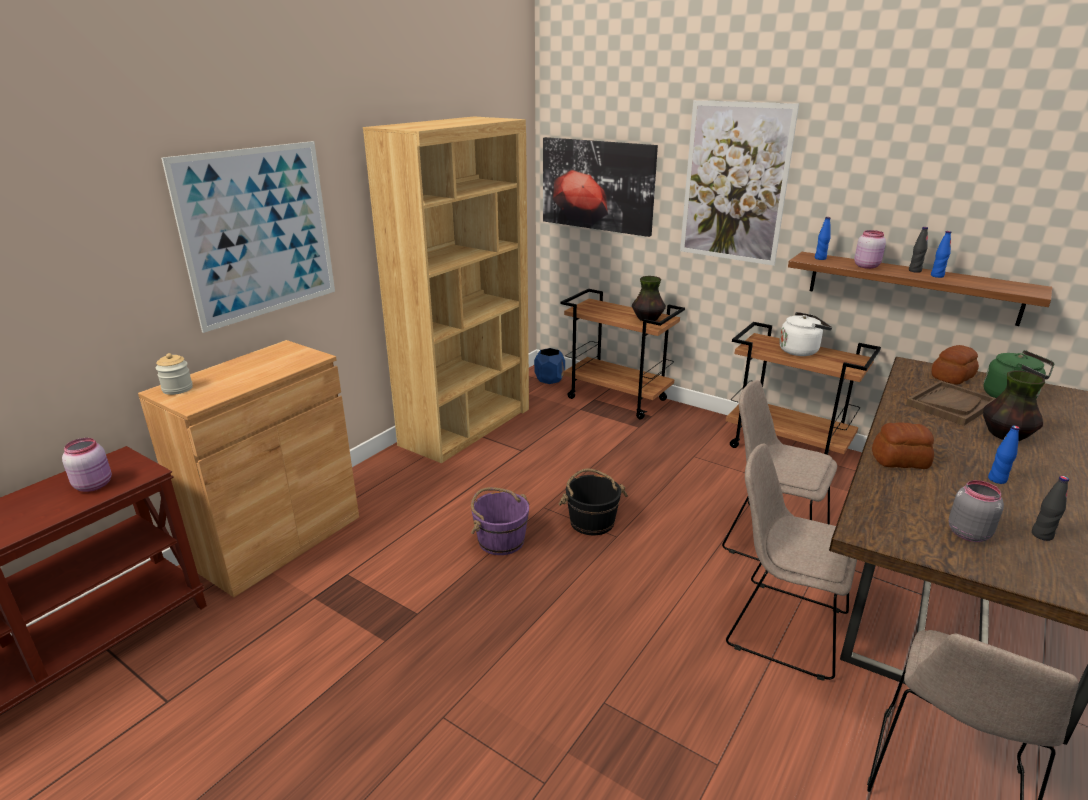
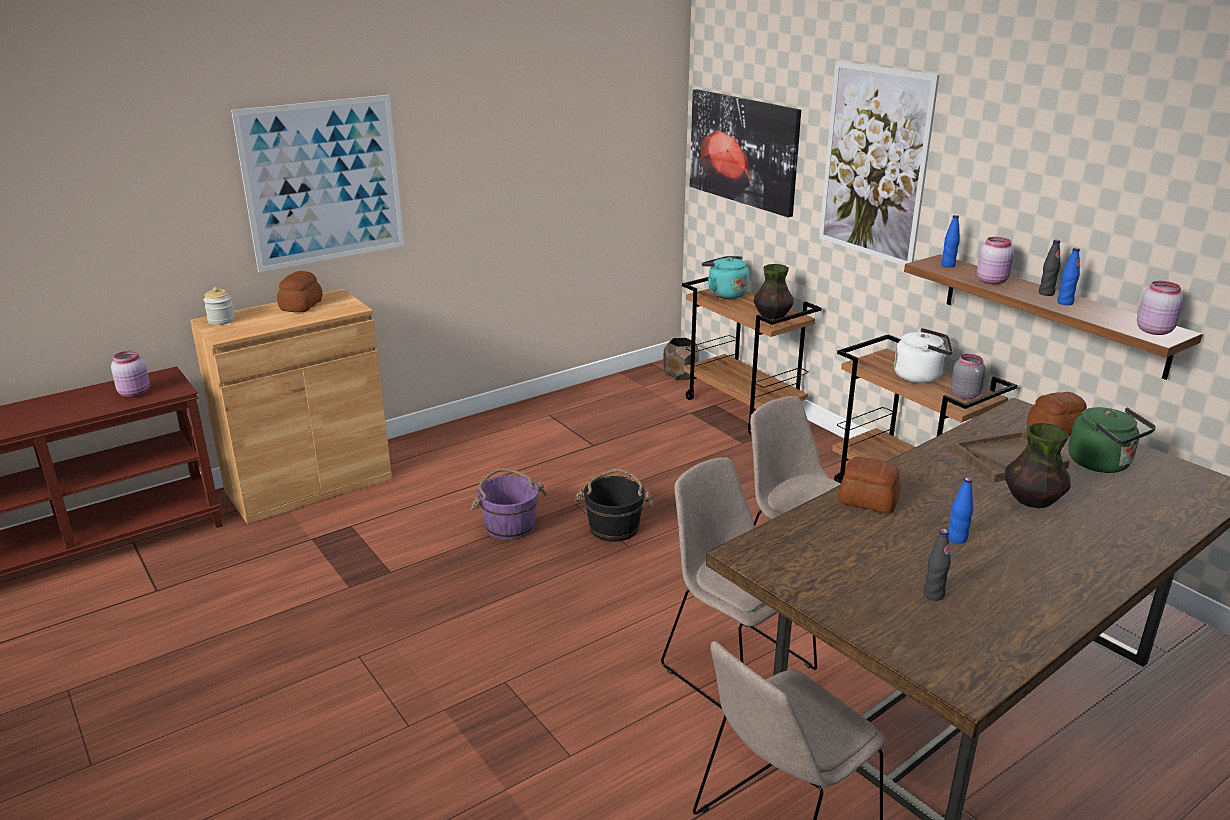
camera: 20 degrees right, 0 degrees up
brown bookcase [363,117,529,463] -> none
blue planter [534,348,565,384] -> brown planter [663,338,699,380]
grey jar [949,480,1004,542] -> grey jar moved to [951,354,986,399]
none -> bread [277,271,323,312]
none -> turquoise kettle [702,256,749,299]
none -> pink jar [1137,281,1183,335]

